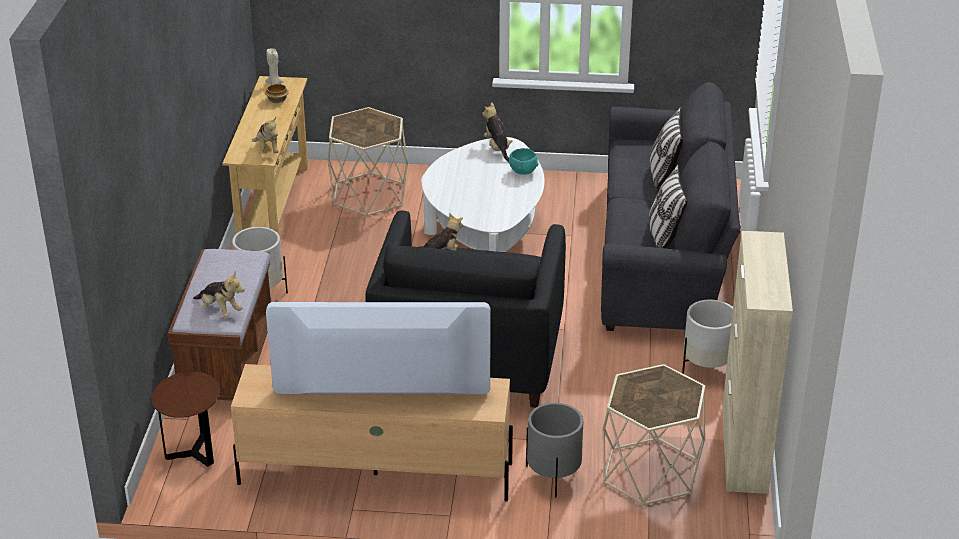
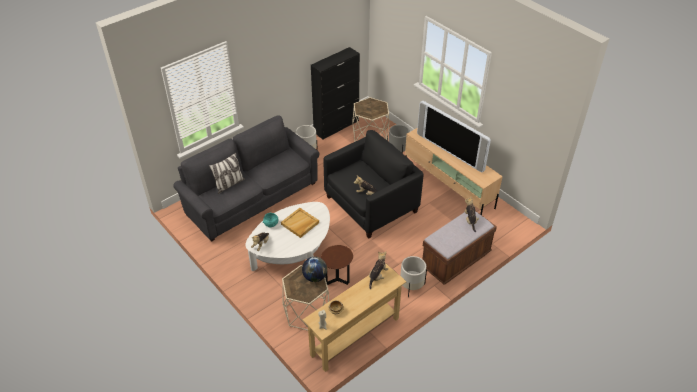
camera: 135 degrees left, 10 degrees up
brown side table [152,371,220,467] -> brown side table moved to [321,245,353,285]
pillow [649,165,687,248] -> none
beige cabinet [722,231,793,494] -> black cabinet [311,47,360,140]
none -> beige tray [281,208,319,238]
none -> globe [302,257,327,282]

